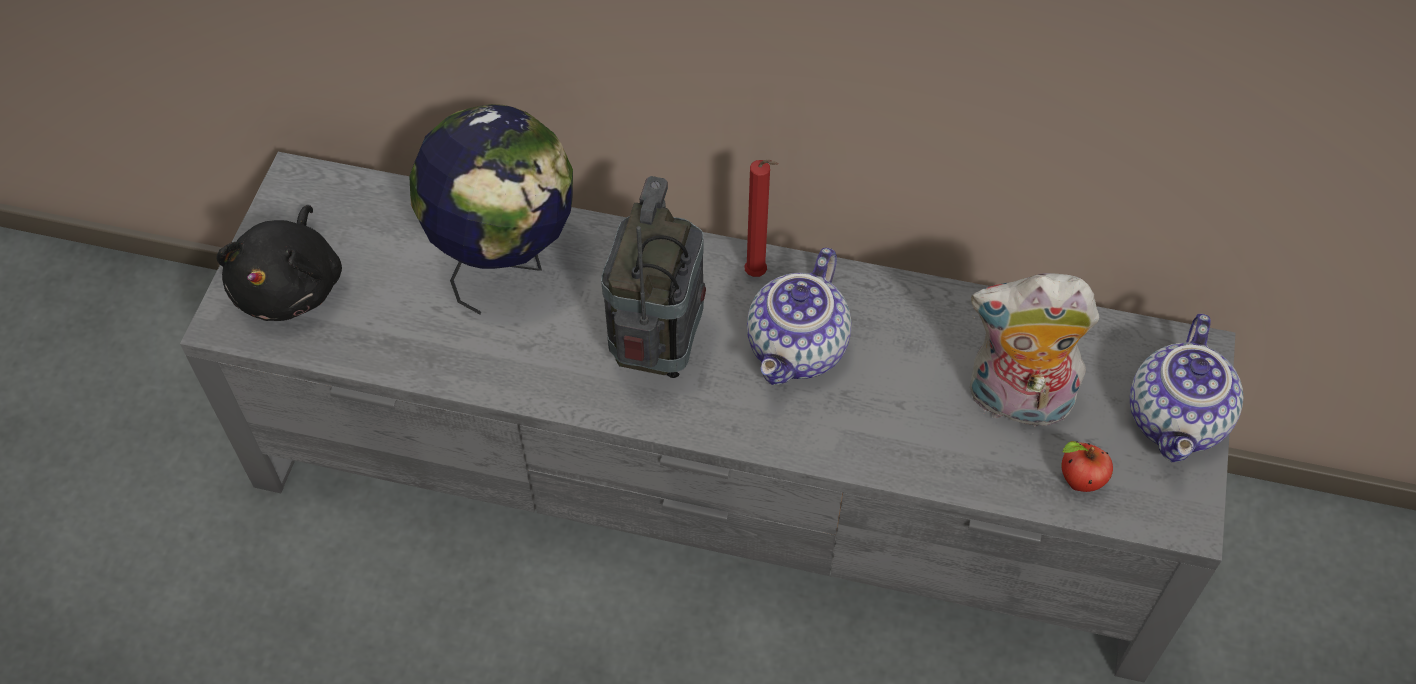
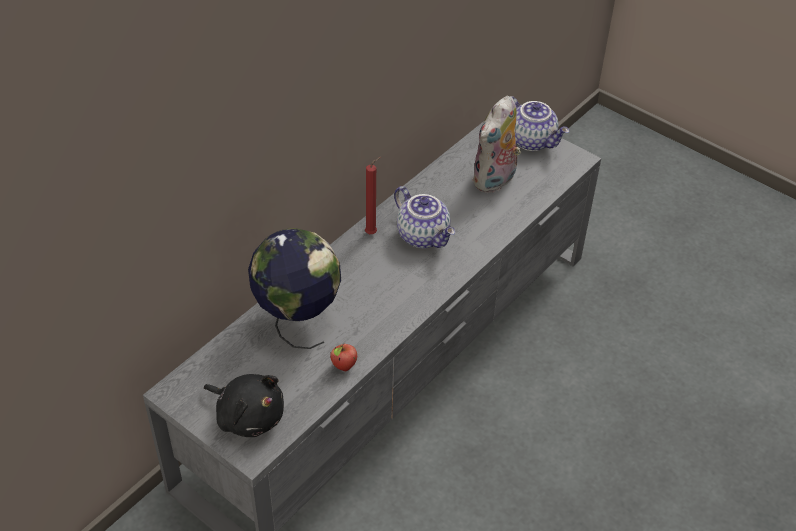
camera: 65 degrees left, 10 degrees down
radio [601,176,706,378] -> none
apple [1061,441,1113,492] -> apple moved to [330,343,357,371]

